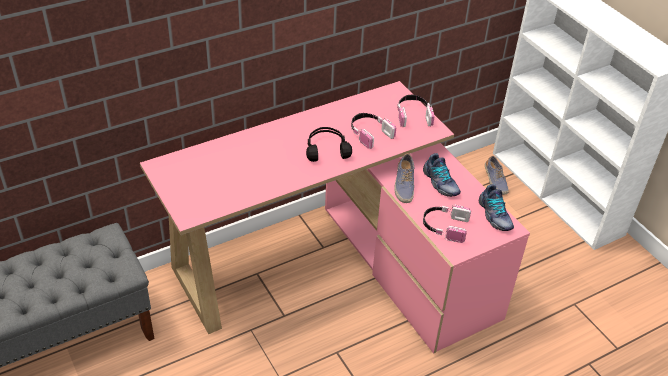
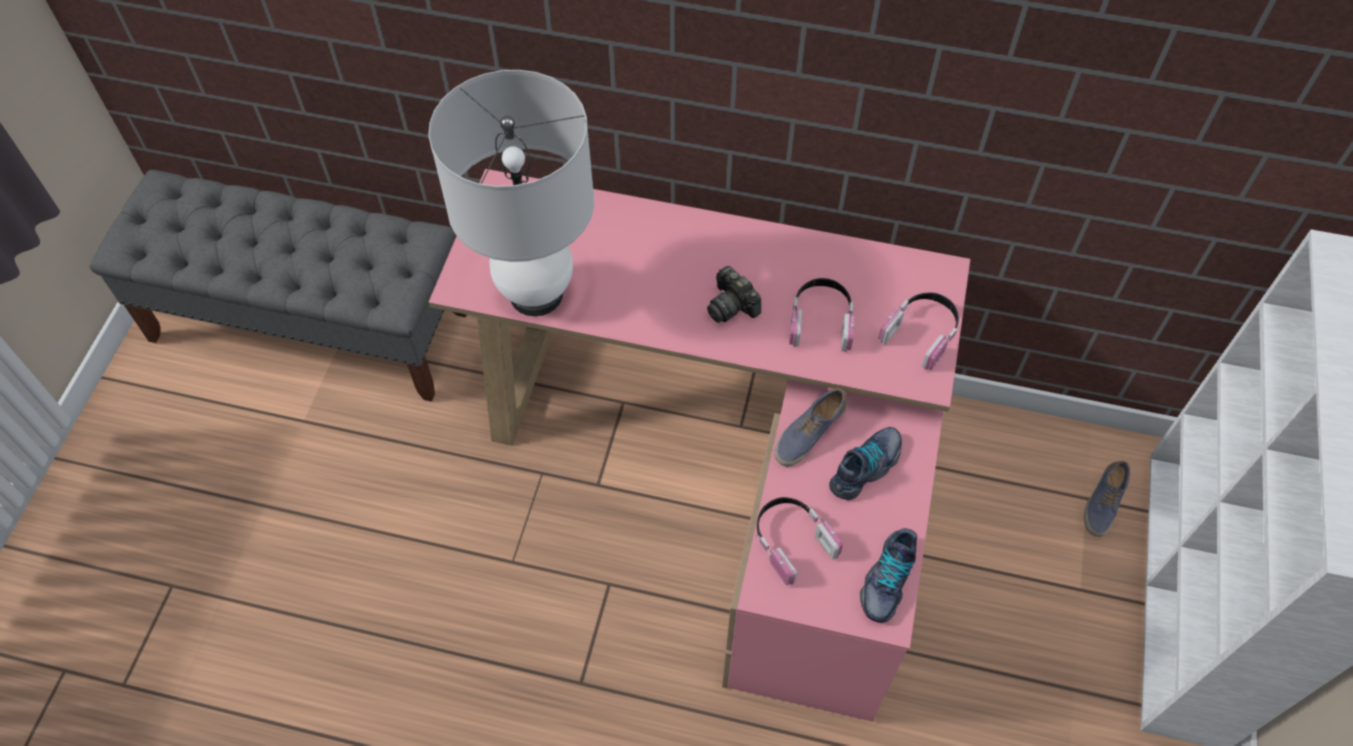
camera: 45 degrees right, 15 degrees up
black headphones [306,127,352,162] -> camera [707,266,761,323]
shoe [423,153,461,197] -> shoe turned 150 degrees counterclockwise [829,427,902,500]
none -> white table lamp [428,70,594,316]

